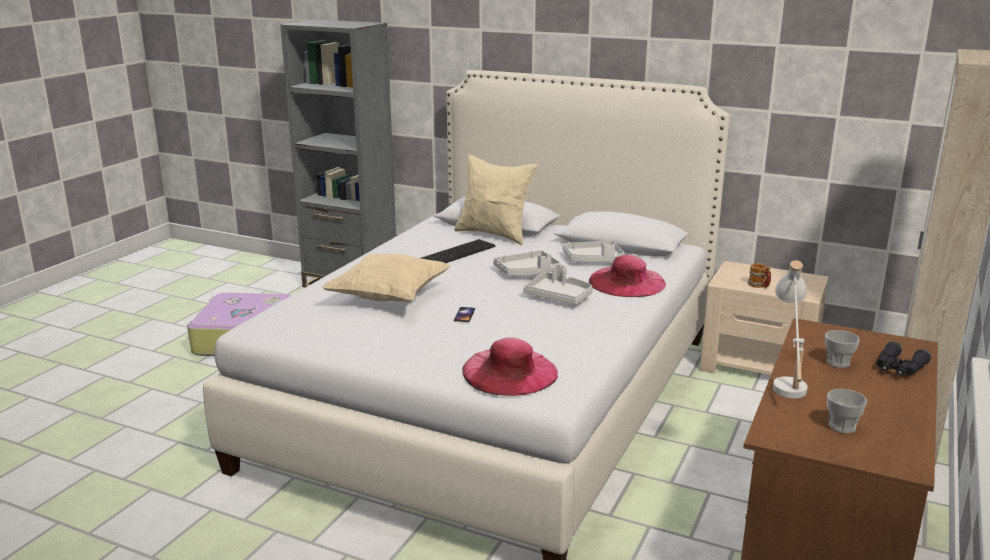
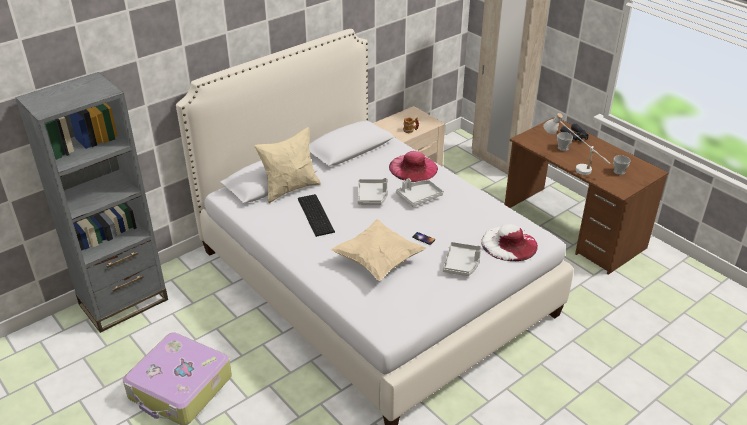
camera: 65 degrees left, 15 degrees up
pink hat [462,337,558,396] -> white hat [481,224,538,261]
grey tray [562,240,625,262] -> grey tray moved to [443,242,482,276]

